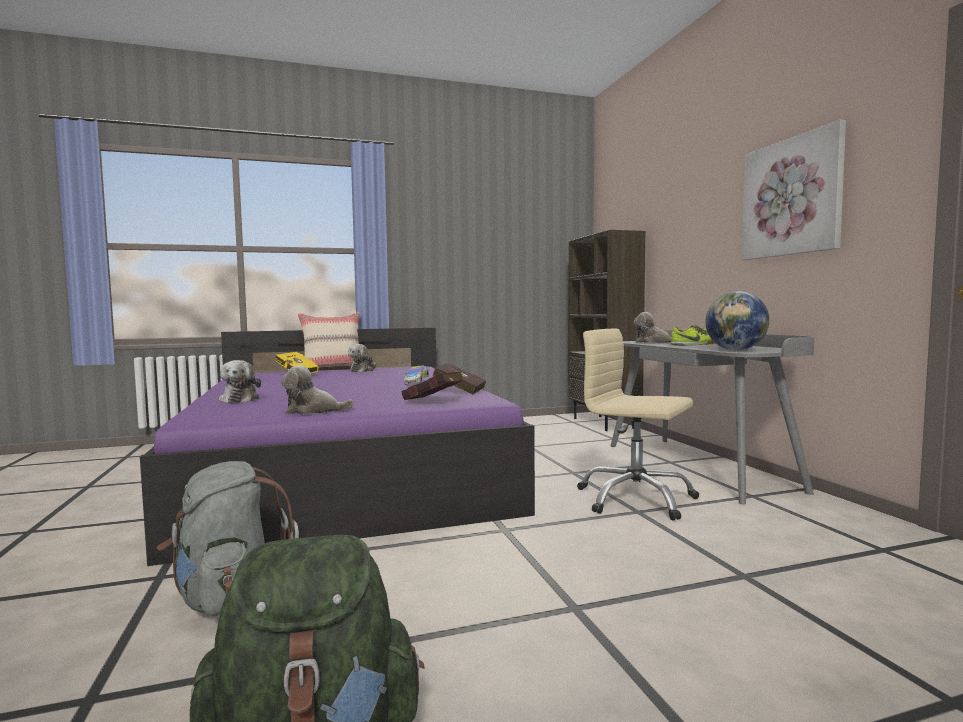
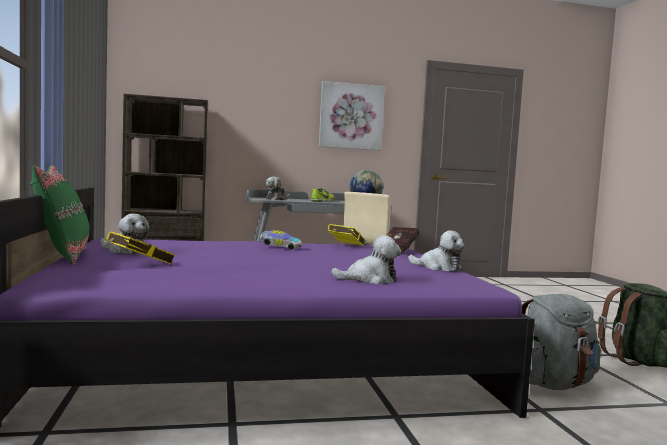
camera: 85 degrees left, 0 degrees up
plush toy [281,365,353,414] -> plush toy turned 60 degrees counterclockwise [408,230,465,271]
beige pillow [298,312,360,368] -> green pillow [30,165,89,265]
red book [432,363,486,394] -> yellow book [328,224,365,246]

